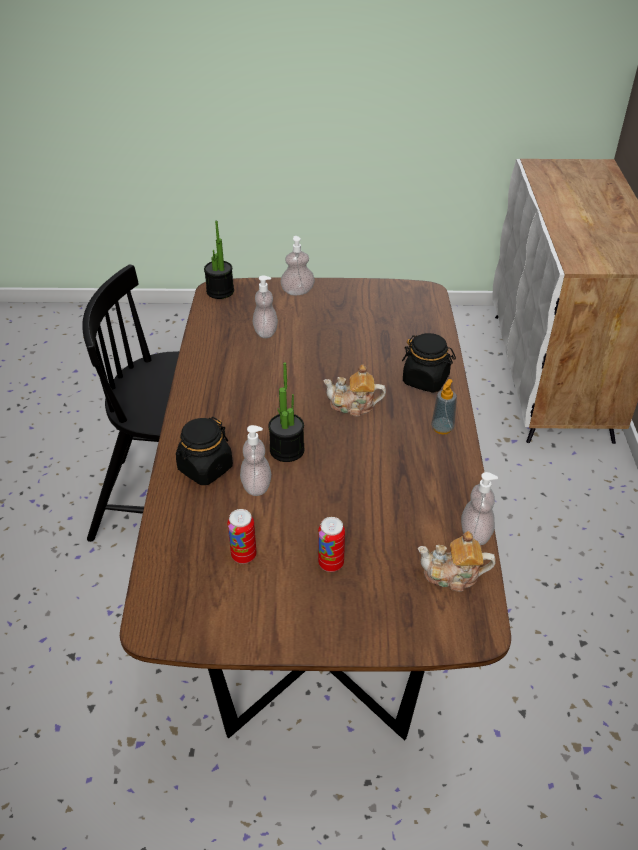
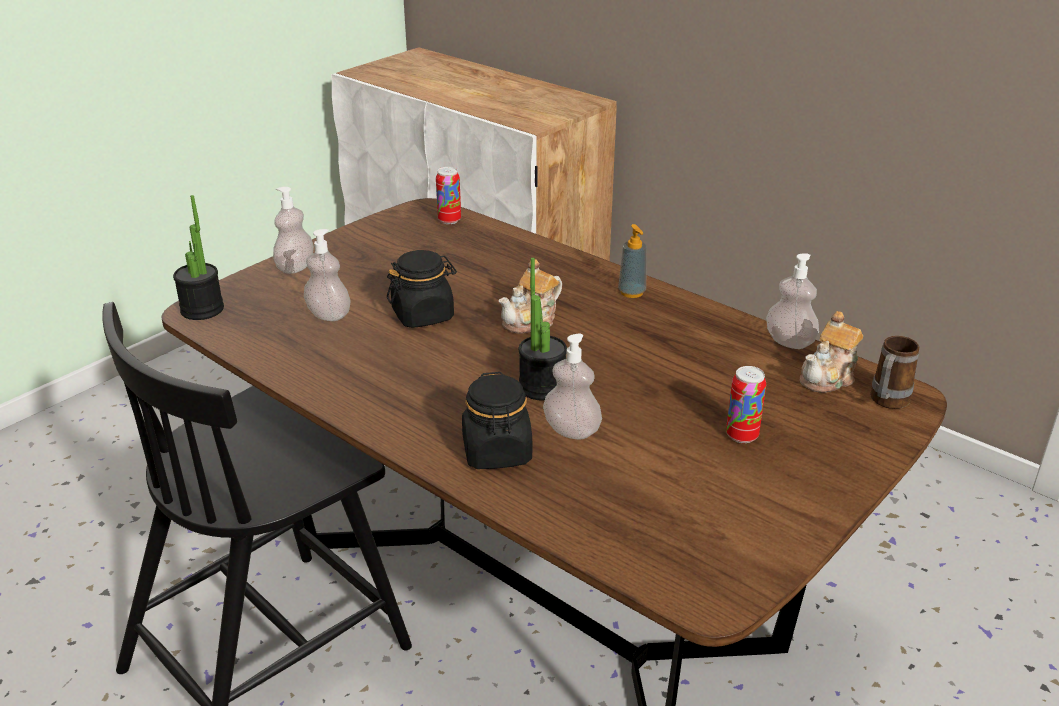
camera: 50 degrees left, 10 degrees down
can [228,509,257,564] -> can moved to [436,167,461,224]
black jar [402,333,456,393] -> black jar moved to [387,250,457,328]
none -> mug [870,336,919,409]

